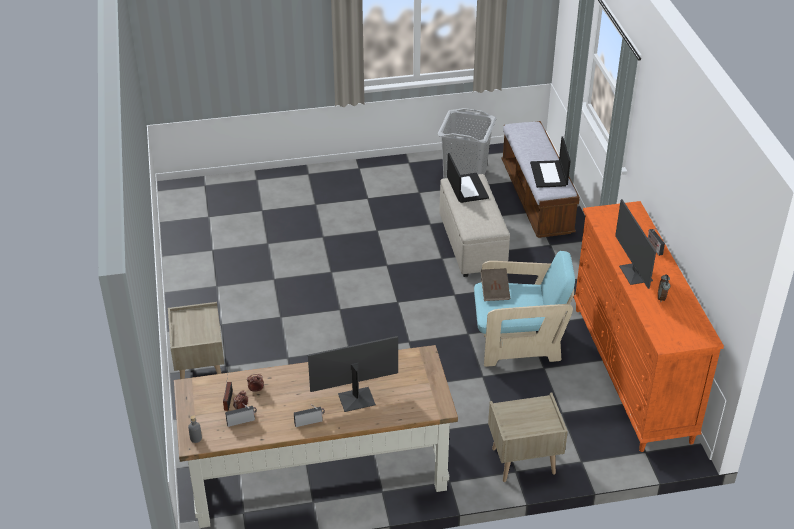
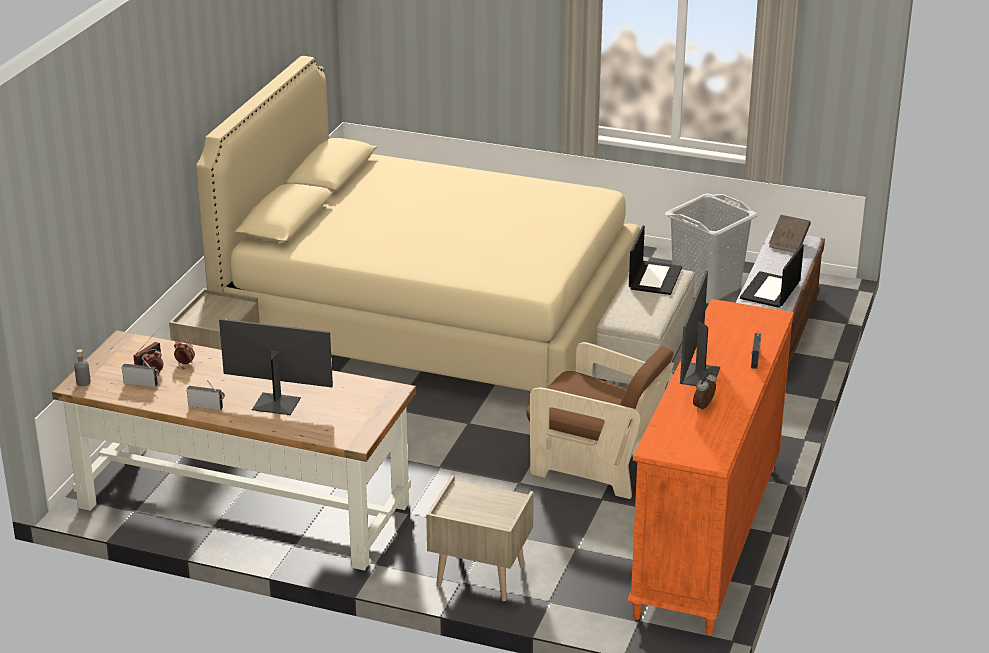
camera: 30 degrees right, 10 degrees down
turquoise armchair [474,251,575,367] -> brown armchair [527,342,674,499]
brown book [481,268,510,301] -> brown book moved to [769,215,811,253]
none -> beige bed [196,56,640,391]

